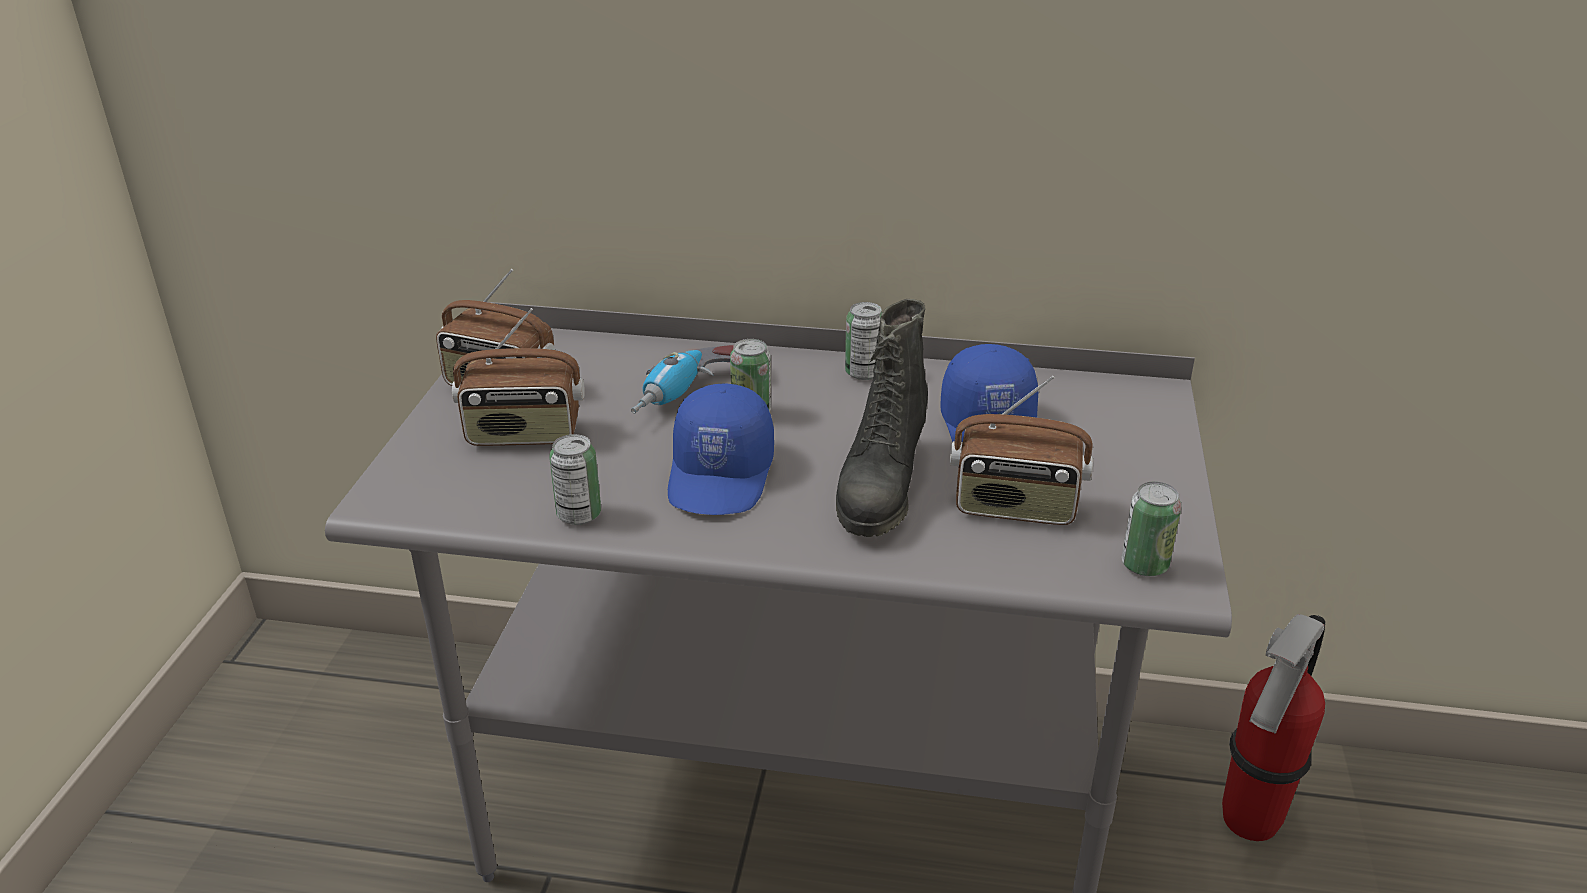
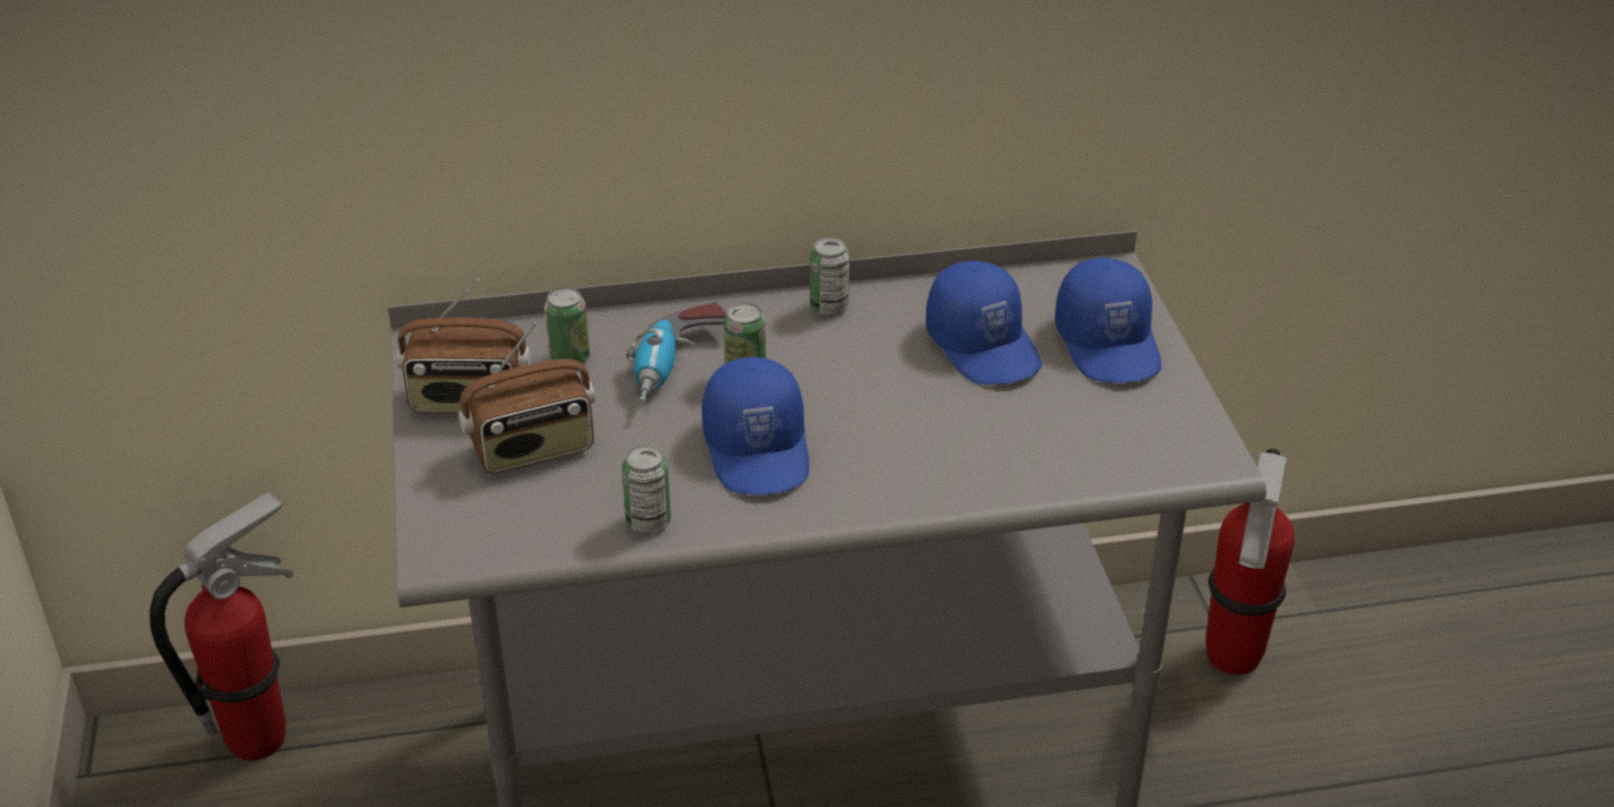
camera: 20 degrees left, 5 degrees up
black boot [836,299,928,537] -> none
radio [950,376,1093,525] -> none
can [1122,481,1181,576] -> can moved to [544,287,590,364]
none -> fire extinguisher [150,490,294,760]
none -> blue cap [1055,258,1161,383]

